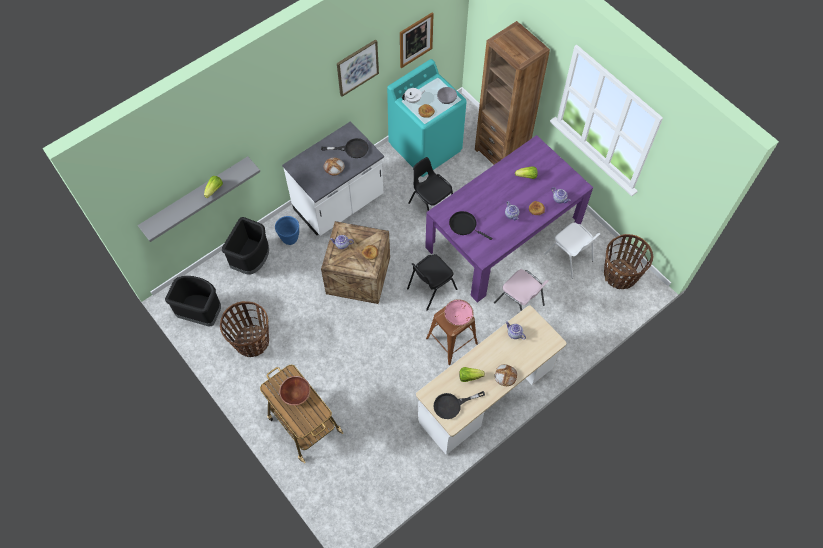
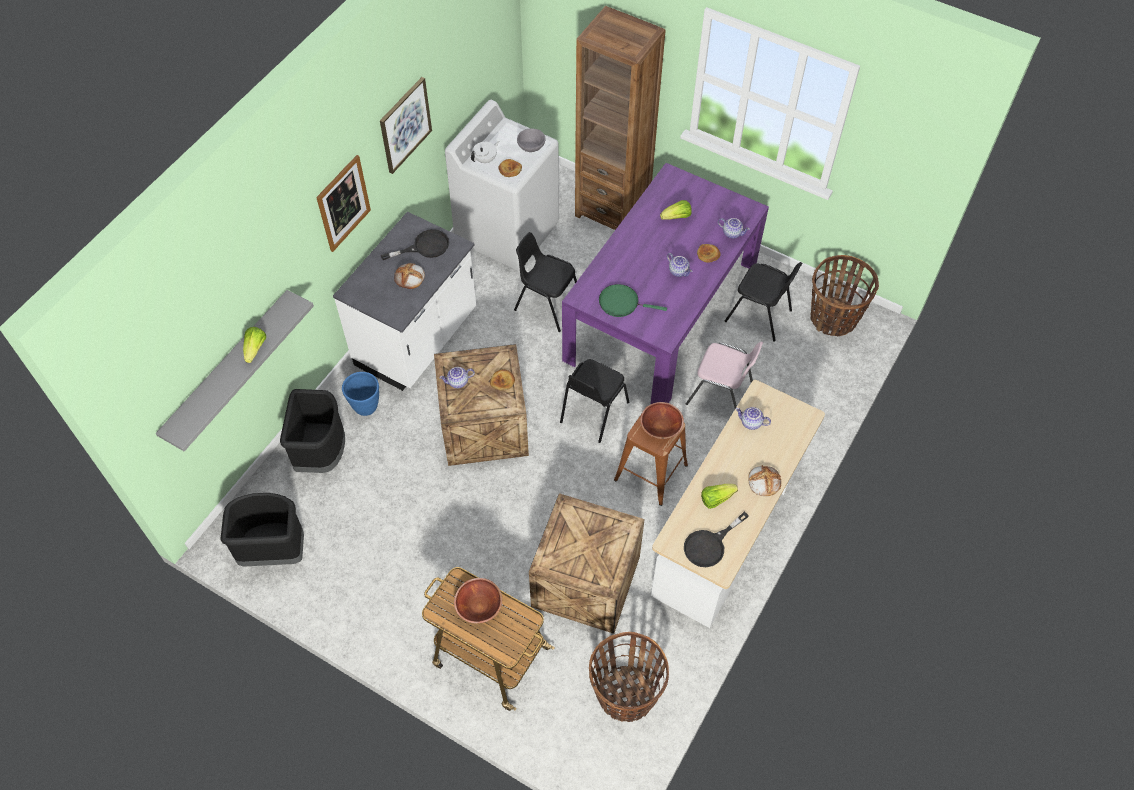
camera: 20 degrees left, 5 degrees down
basket [220,301,269,357] -> basket moved to [589,632,669,722]
turquoise washing machine [387,59,467,177] -> white washing machine [445,100,559,271]
picture [400,12,434,68] -> picture moved to [316,155,371,252]
pink bowl [444,299,473,326] -> brown bowl [640,402,684,439]
black frying pan [449,211,492,240] -> green frying pan [599,284,667,317]
white chair [544,223,600,279] -> black chair [725,262,802,342]
none -> crate [529,493,645,634]

